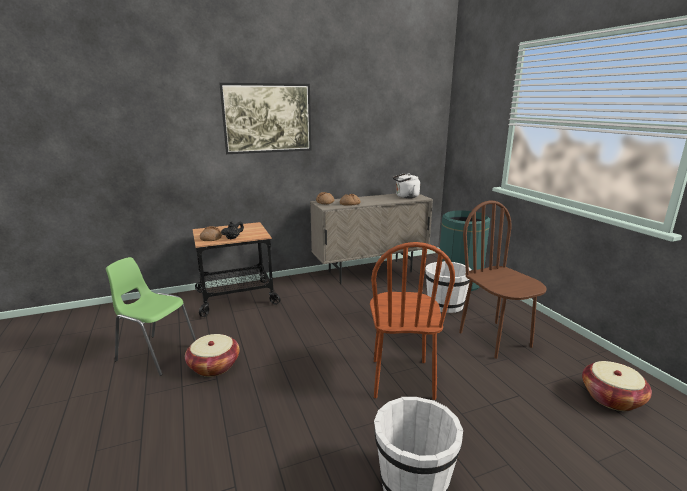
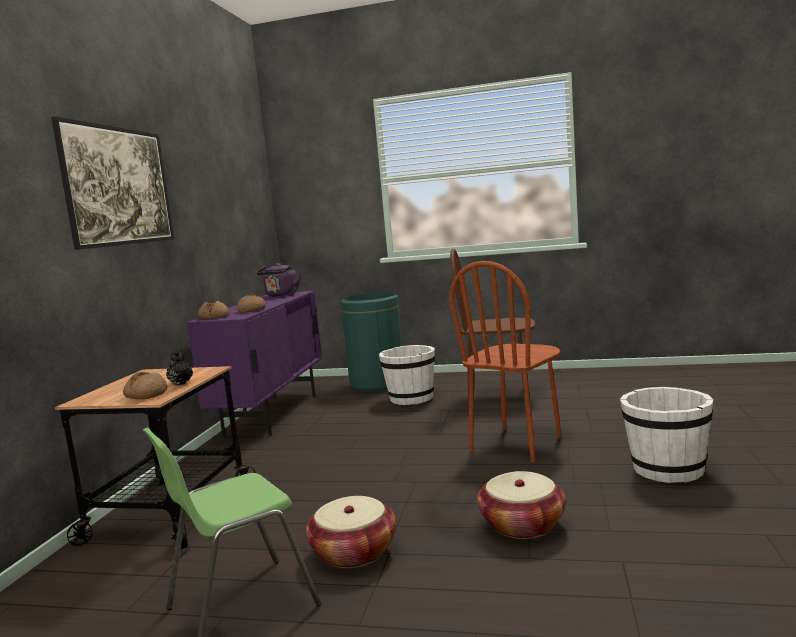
camera: 55 degrees left, 10 degrees down
beige cabinet [310,194,433,284] -> purple cabinet [187,291,322,437]
brown chair [370,242,455,400] -> brown chair turned 90 degrees clockwise [449,261,561,463]
white kettle [393,173,420,198] -> purple kettle [256,263,301,297]
basket [582,361,652,411] -> basket moved to [477,471,566,539]

